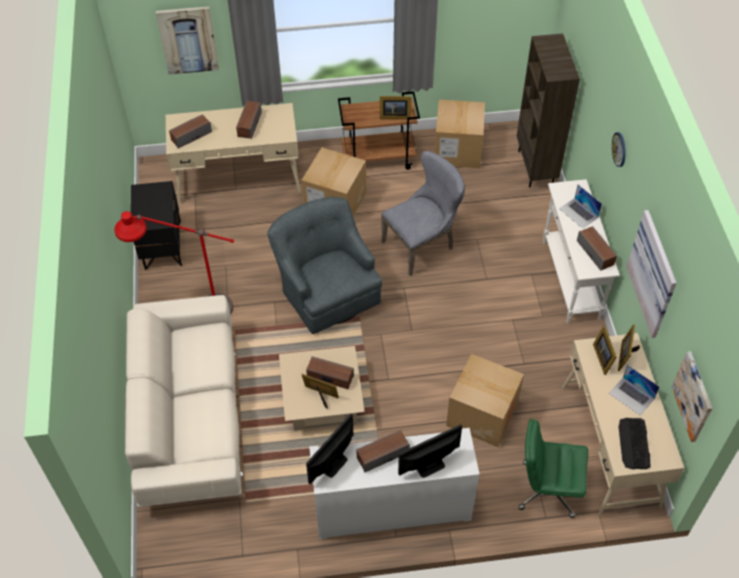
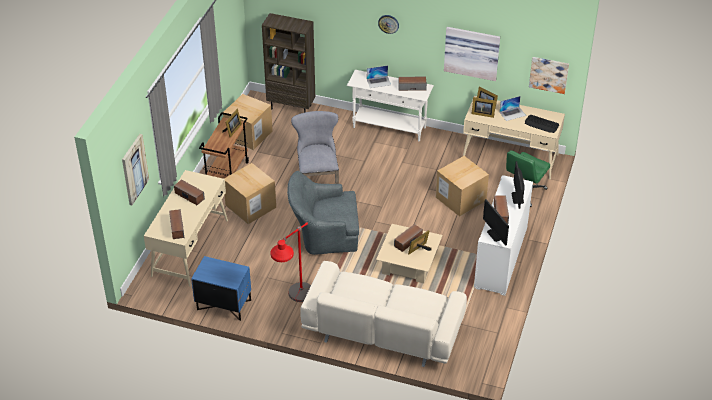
camera: 65 degrees left, 10 degrees down
black nightstand [131,181,182,270] -> blue nightstand [191,256,251,321]

